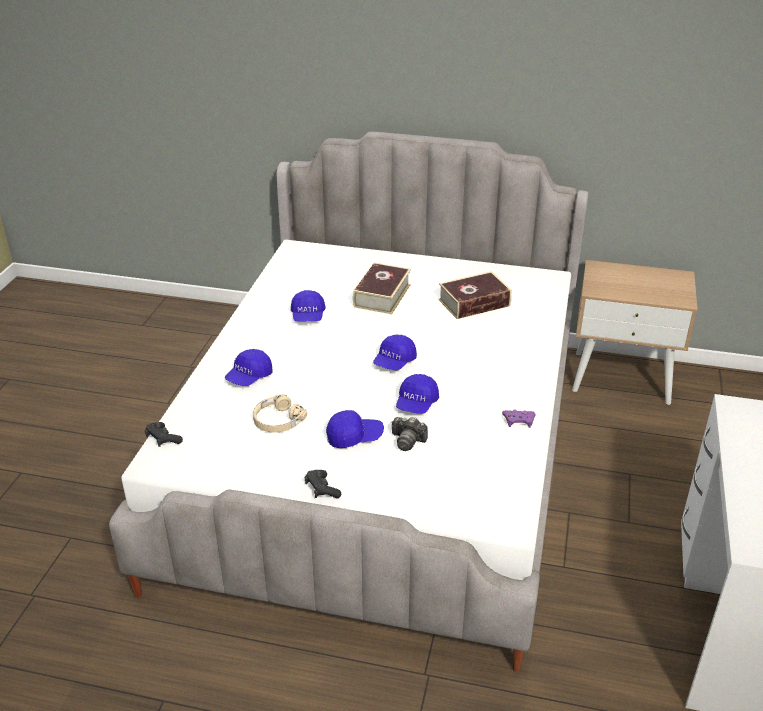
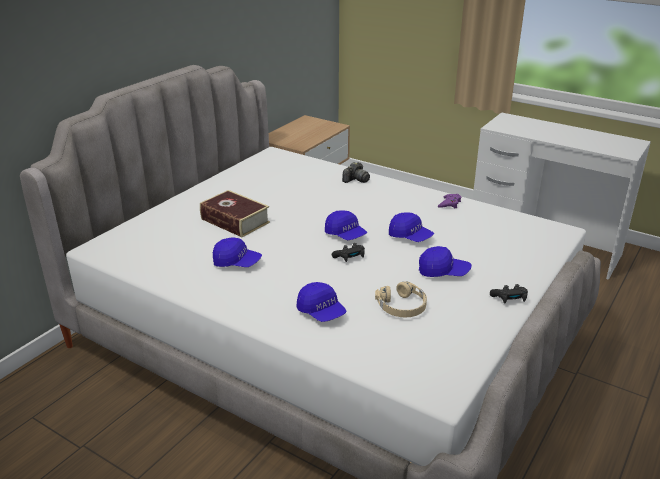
camera: 70 degrees left, 5 degrees down
black game controller [145,422,183,447] -> black game controller moved to [332,243,365,262]
blue cap [326,410,384,448] -> blue cap turned 90 degrees clockwise [419,246,472,277]
camera [392,417,428,451] -> camera moved to [342,162,370,183]
book [438,271,512,319] -> none

